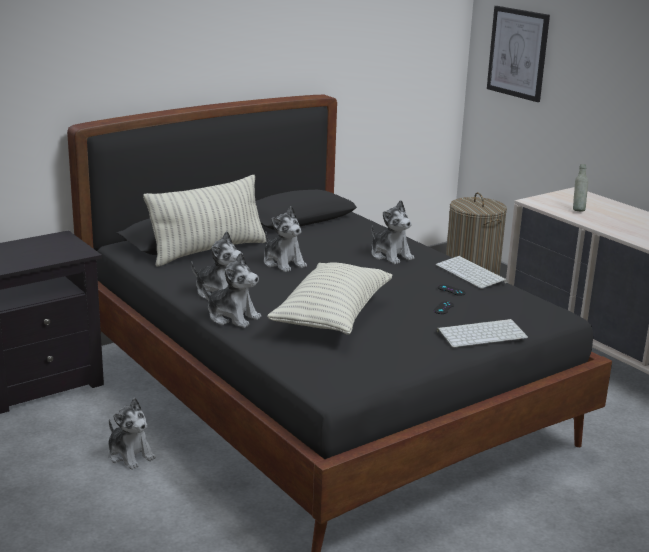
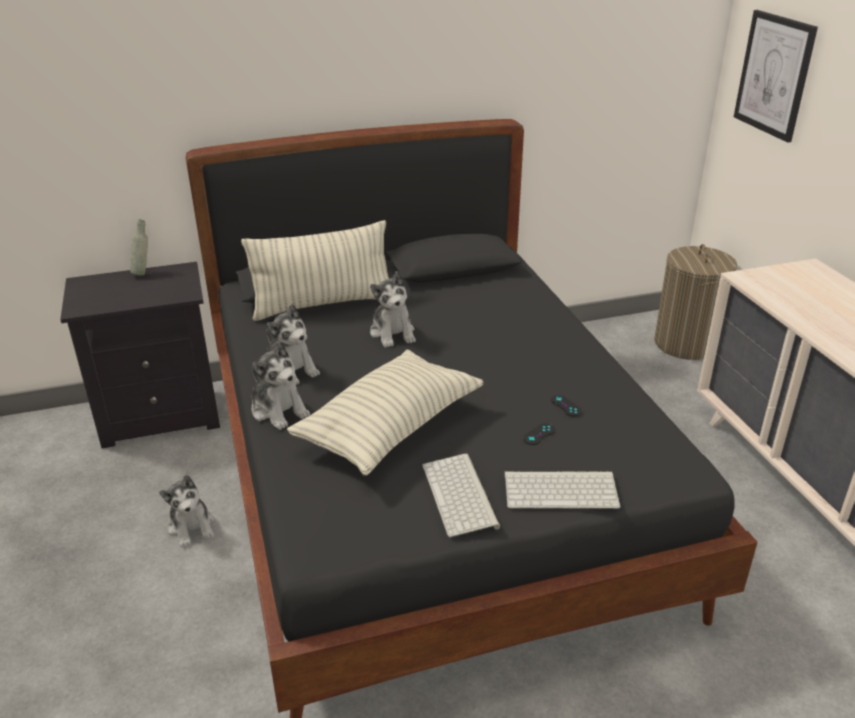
camera: 20 degrees right, 10 degrees up
plush toy [371,200,414,264] -> none
keyboard [436,256,507,289] -> keyboard moved to [422,453,500,537]
grey bottle [573,164,588,212] -> grey bottle moved to [130,219,148,276]

